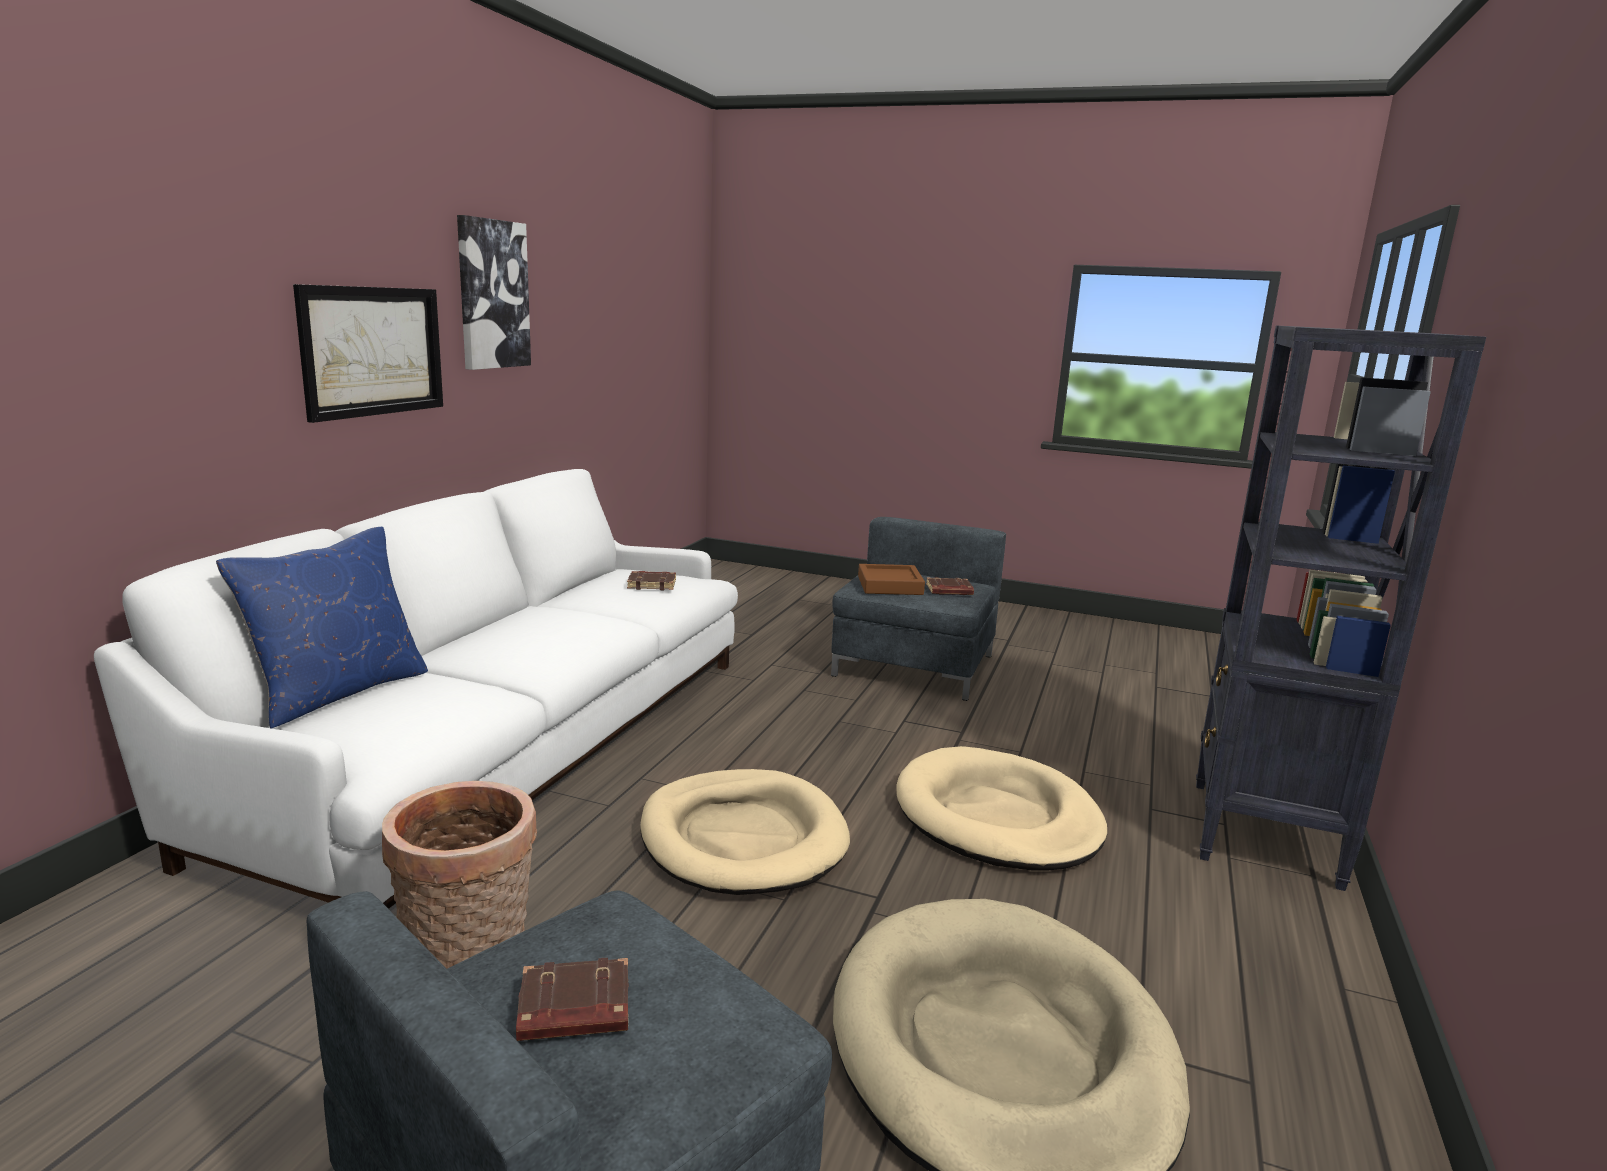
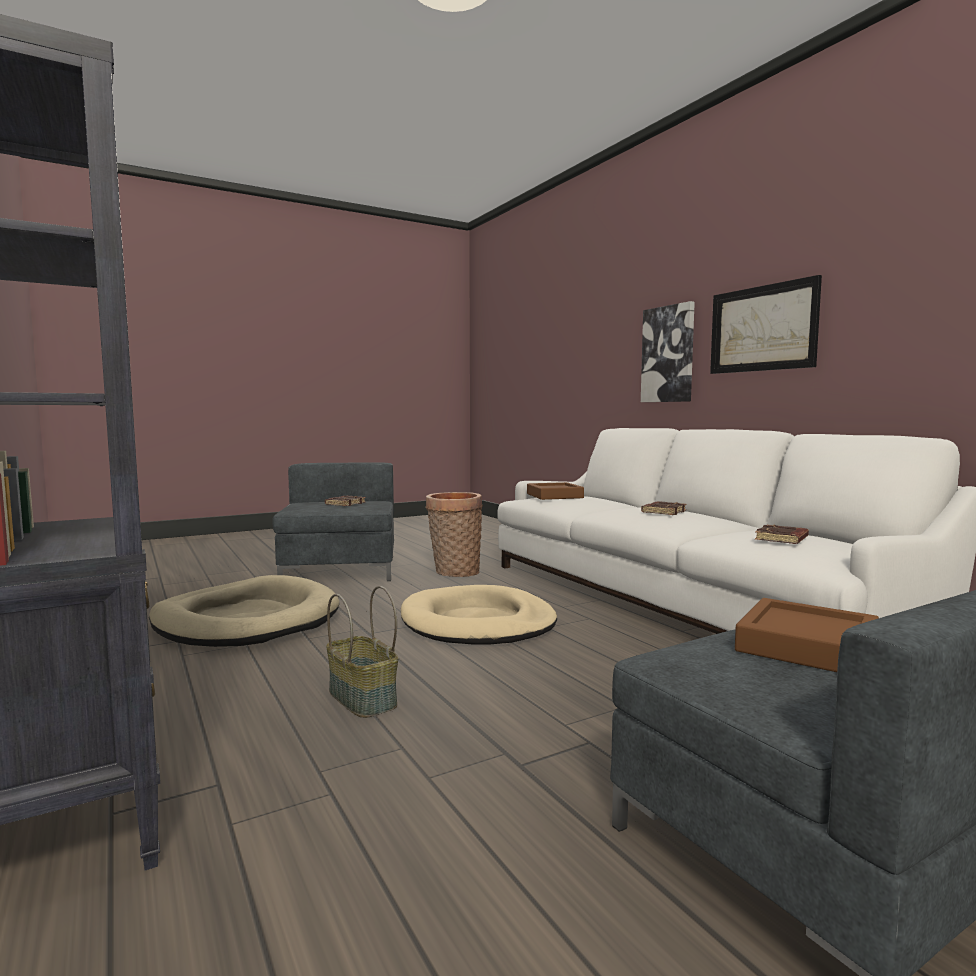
camera: 130 degrees right, 10 degrees down
blue pillow [216,527,428,729] -> none
picture [457,215,531,370] -> picture moved to [641,301,695,402]
beige dog bed [896,746,1107,871] -> basket [326,586,398,718]
brown book [926,577,974,595] -> brown book moved to [641,501,687,515]
none -> brown tray [527,482,584,500]

